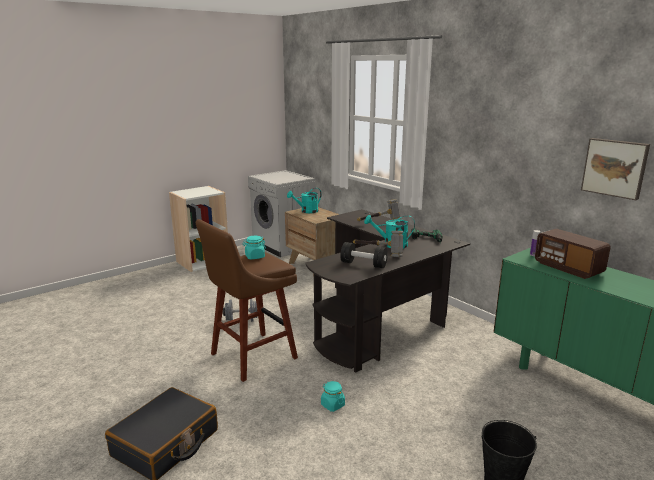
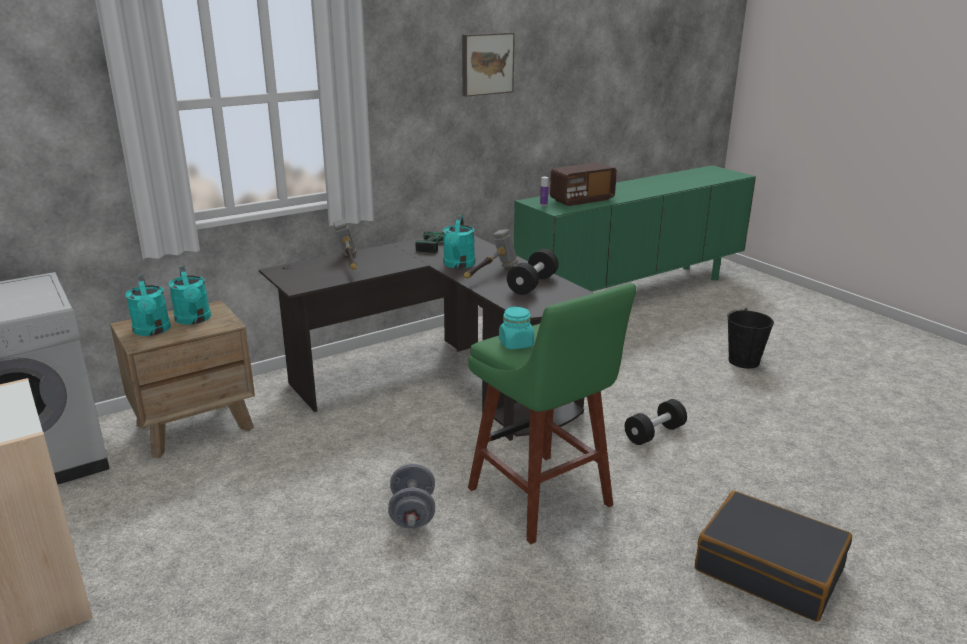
camera: 85 degrees left, 5 degrees up
brown stool [196,219,298,382] -> green stool [468,283,637,544]
turquoise jar [321,381,345,412] -> black dumbbell [625,399,687,445]
picture [581,138,650,200] -> picture moved to [462,32,515,97]
none -> turquoise watering can [169,266,211,325]

